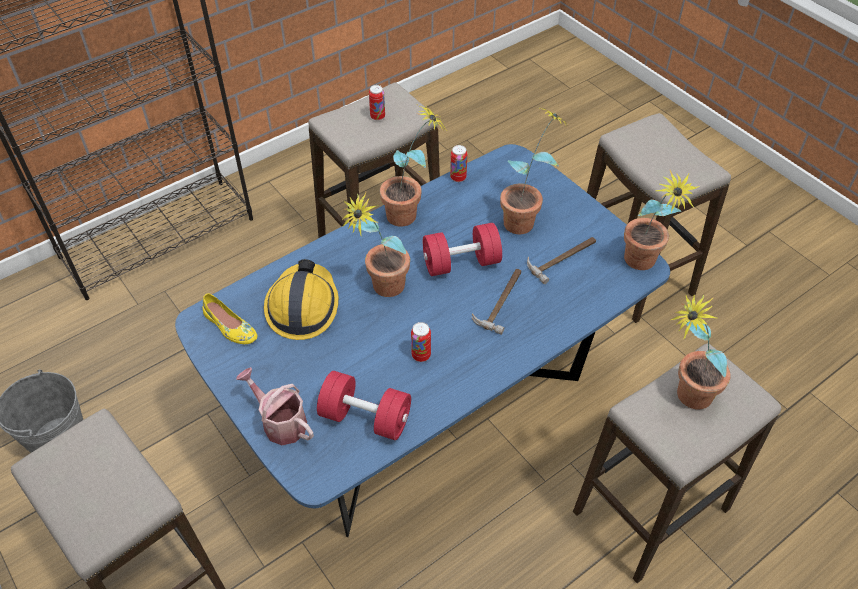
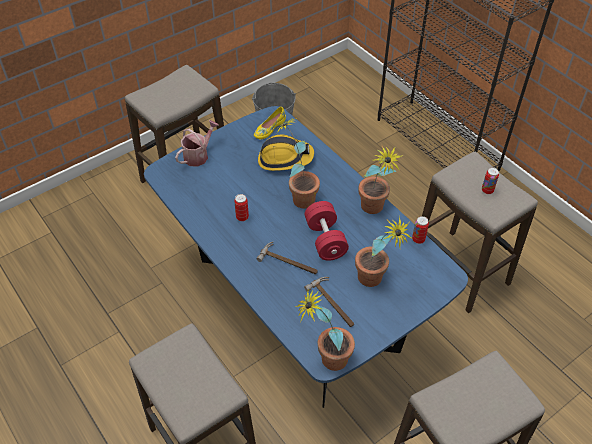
camera: 90 degrees right, 0 degrees up
red dumbbell [317,371,411,440] -> none
potted plant [671,295,730,410] -> none

